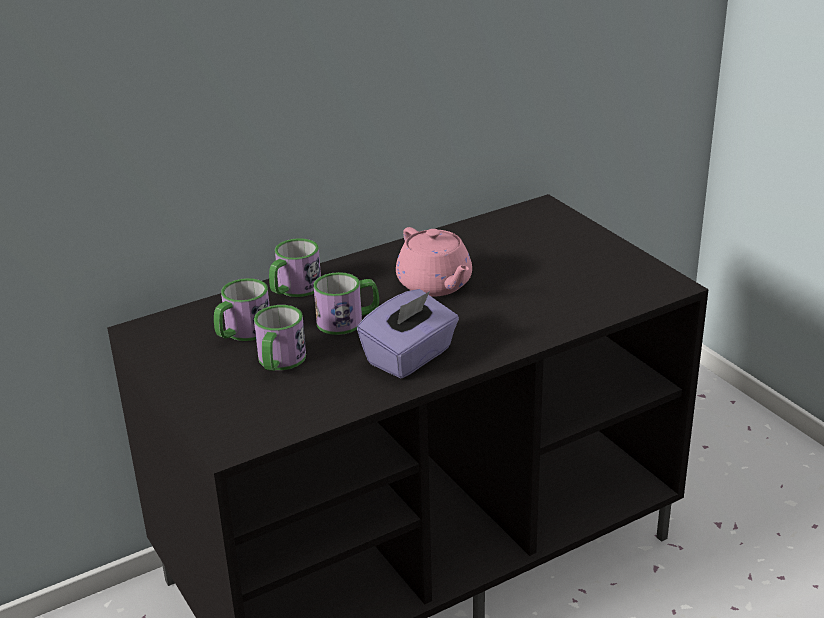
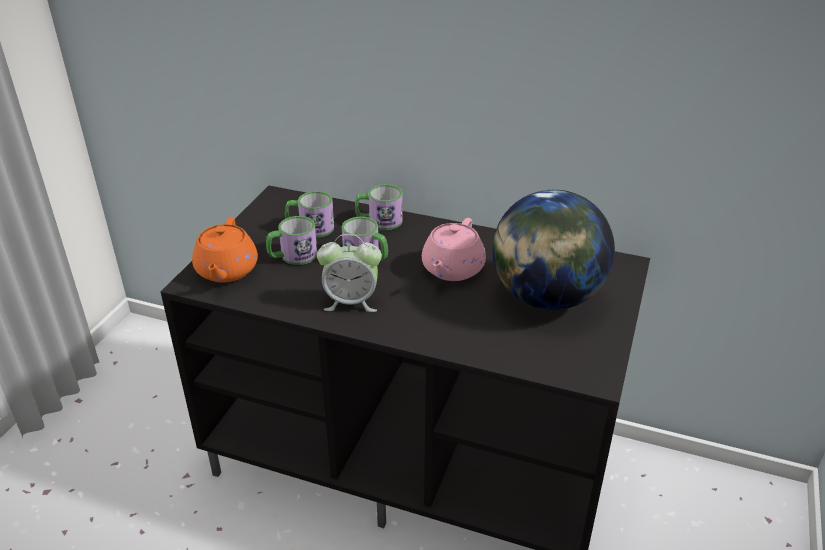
camera: 50 degrees right, 5 degrees up
purple tissue box [357,289,459,379] -> alarm clock [317,234,382,312]
none -> orange teapot [192,217,258,283]
none -> globe [492,190,615,310]

